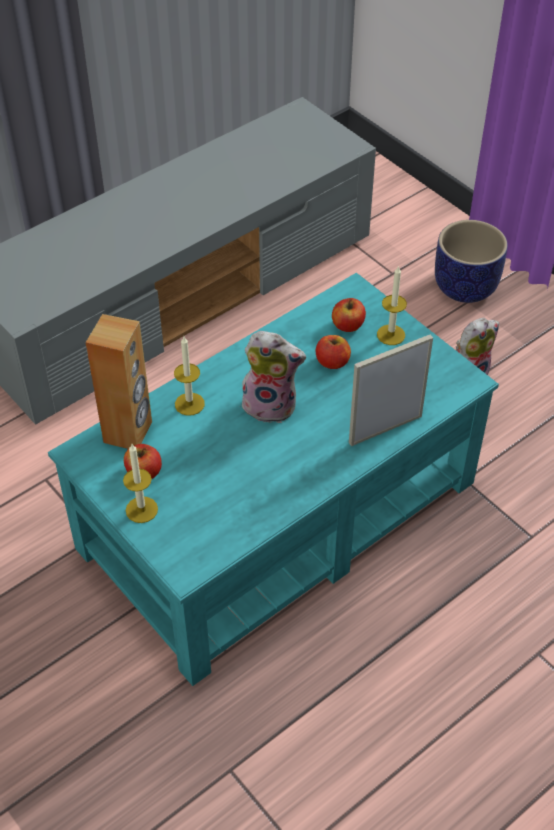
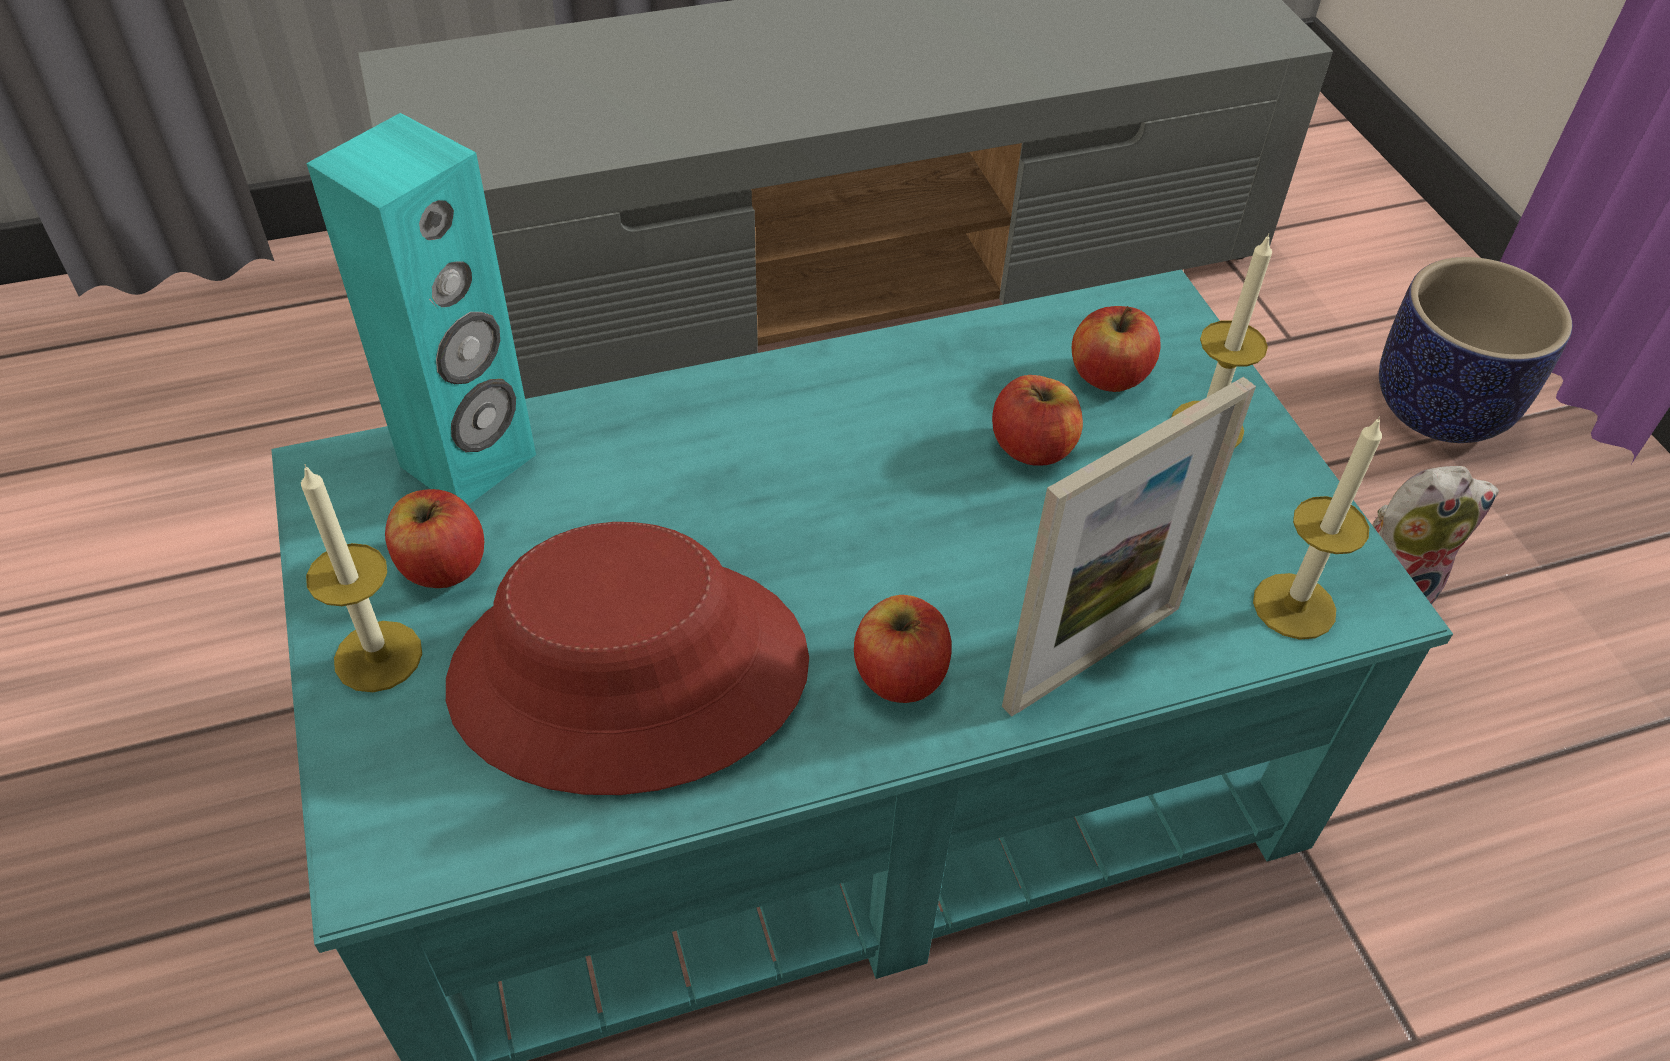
camera: 20 degrees right, 0 degrees up
brown speaker [86,314,152,449] -> turquoise speaker [306,113,536,505]
candle [174,336,205,416] -> candle moved to [1253,416,1382,640]
plush toy [242,331,306,423] -> none
picture frame [349,335,433,446] -> picture frame turned 150 degrees clockwise [1002,377,1256,717]
none -> red hat [446,522,809,795]
none -> apple [854,595,952,703]

